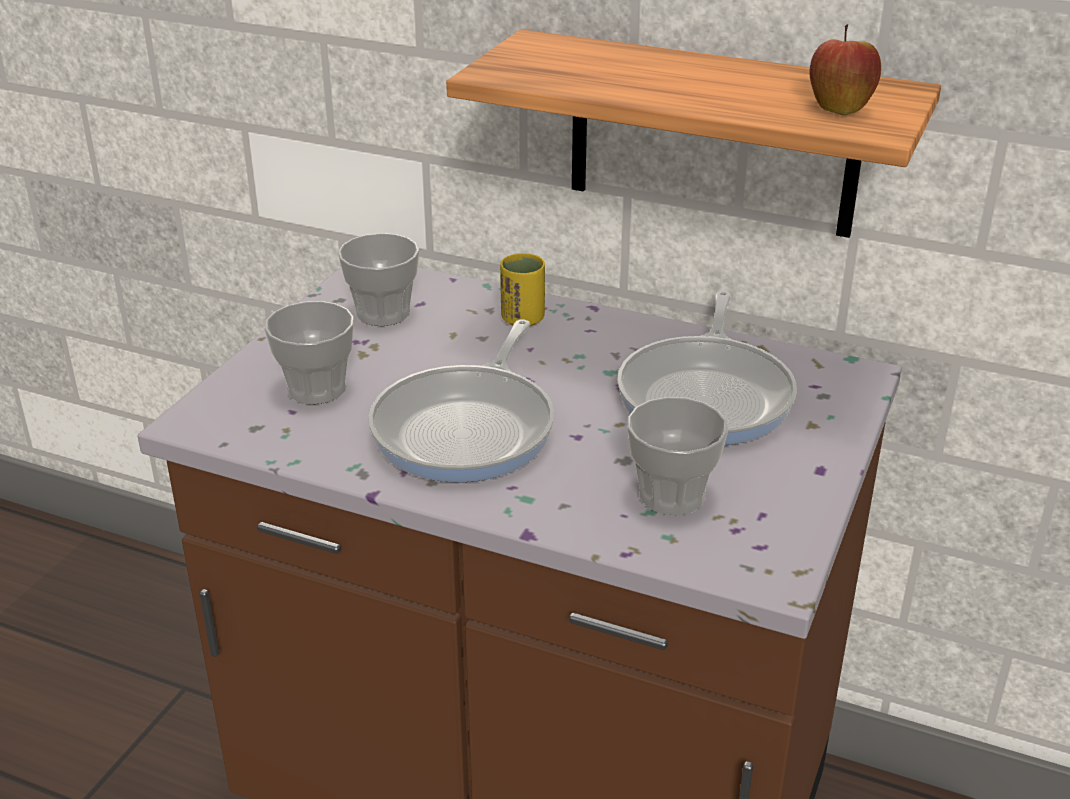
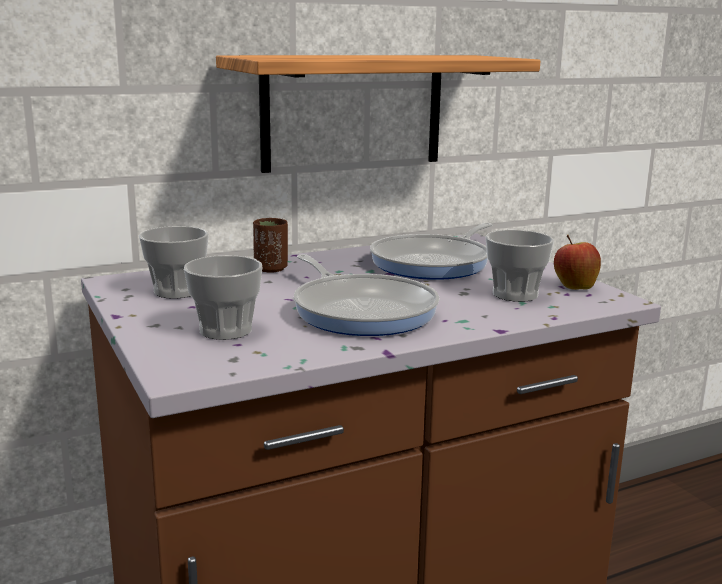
camera: 50 degrees left, 15 degrees down
yellow cup [500,253,545,327] -> brown cup [253,218,288,273]
frying pan [617,291,797,445] -> frying pan turned 75 degrees clockwise [370,223,492,280]
apple [810,24,881,115] -> apple moved to [554,235,601,290]

